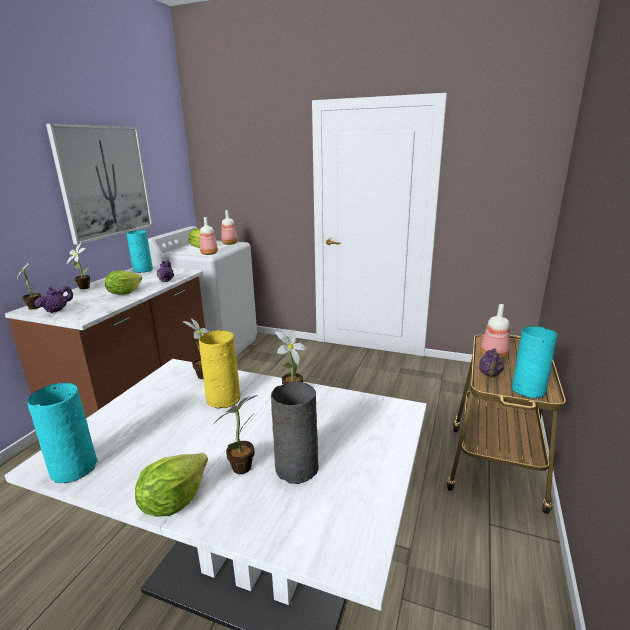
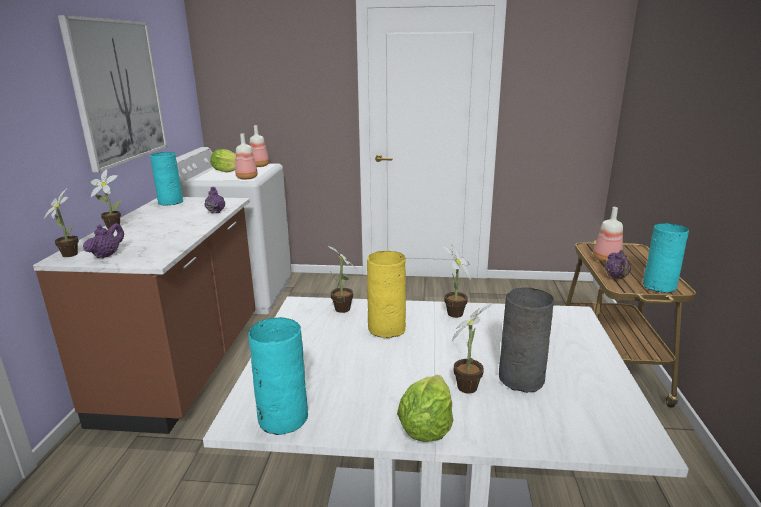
camera: 15 degrees left, 0 degrees up
lettuce [105,271,142,295] -> none

